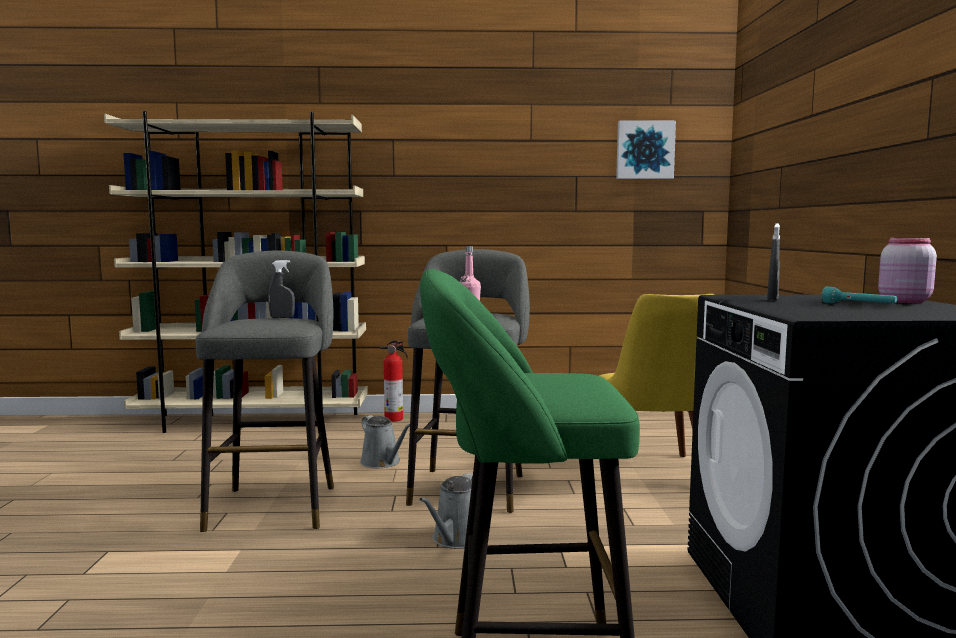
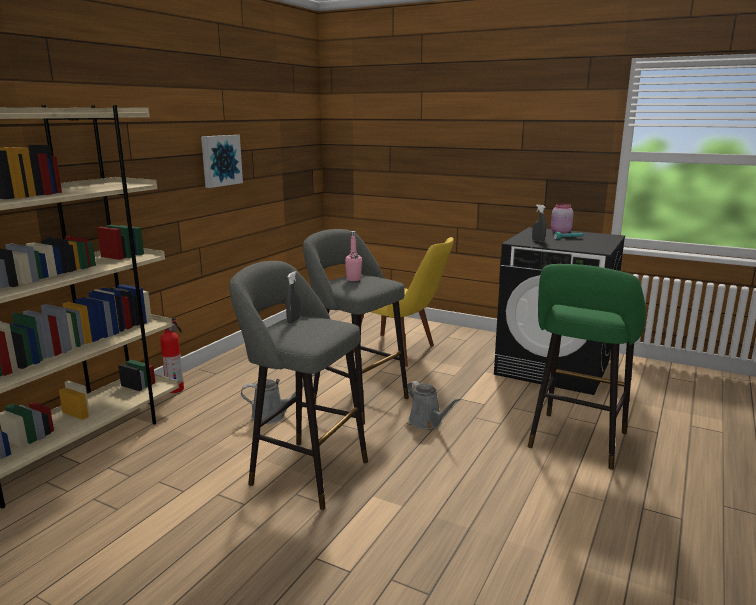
camera: 60 degrees left, 10 degrees up
picture [616,120,676,179] -> picture moved to [201,135,243,188]

